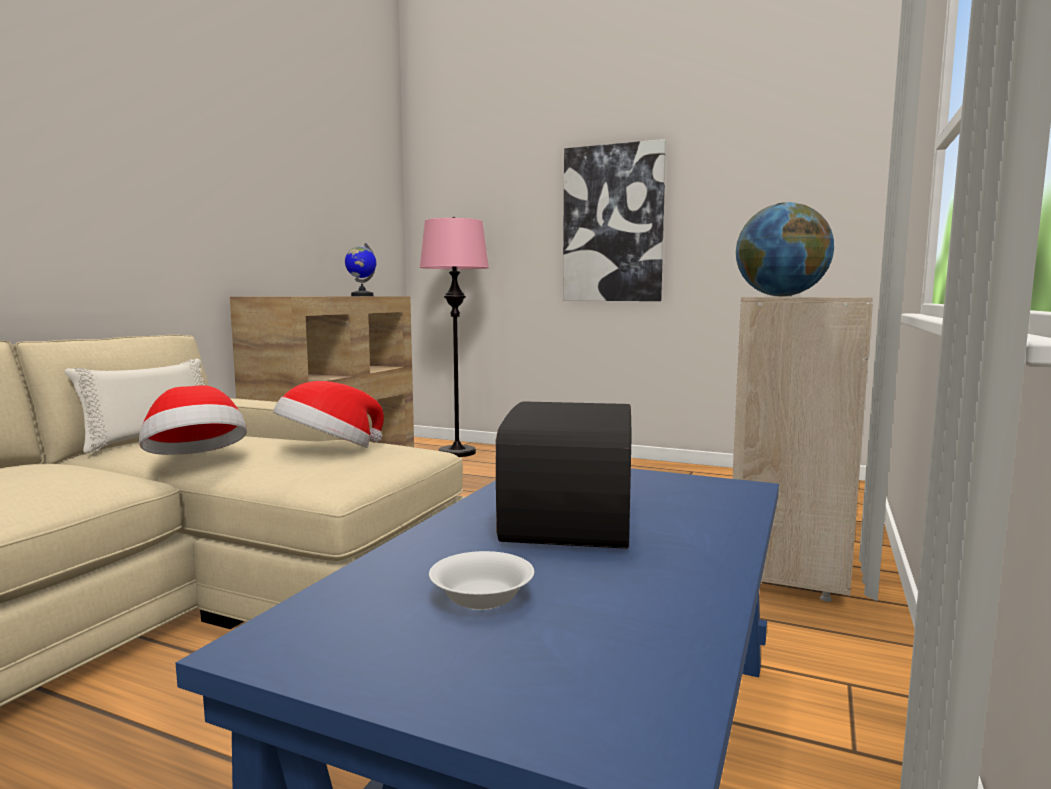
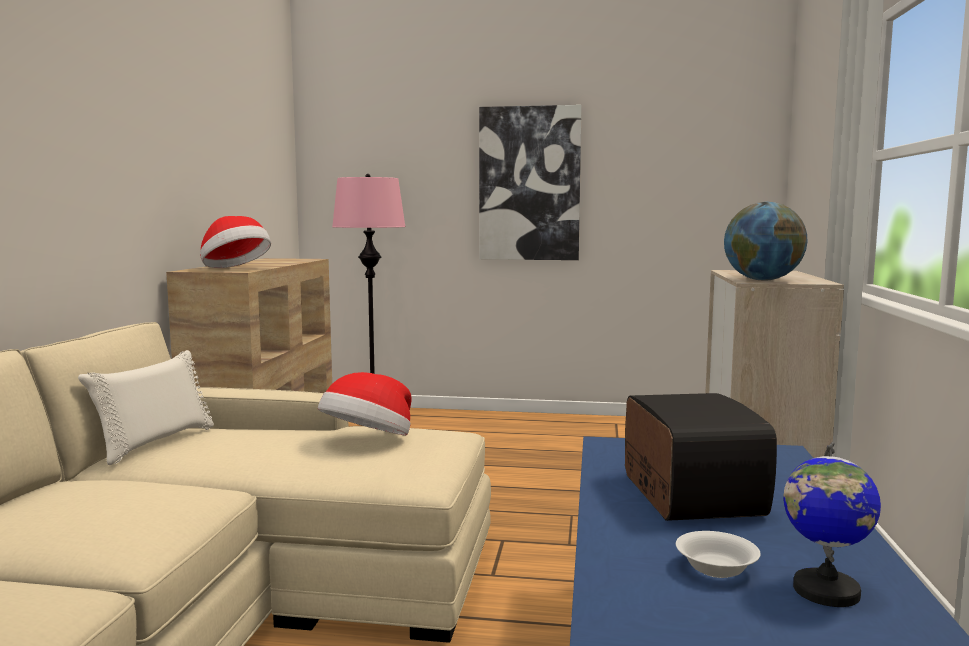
camera: 15 degrees left, 0 degrees up
hat [139,385,247,455] -> hat moved to [200,216,271,268]
globe [345,243,376,296] -> globe moved to [783,441,881,607]

